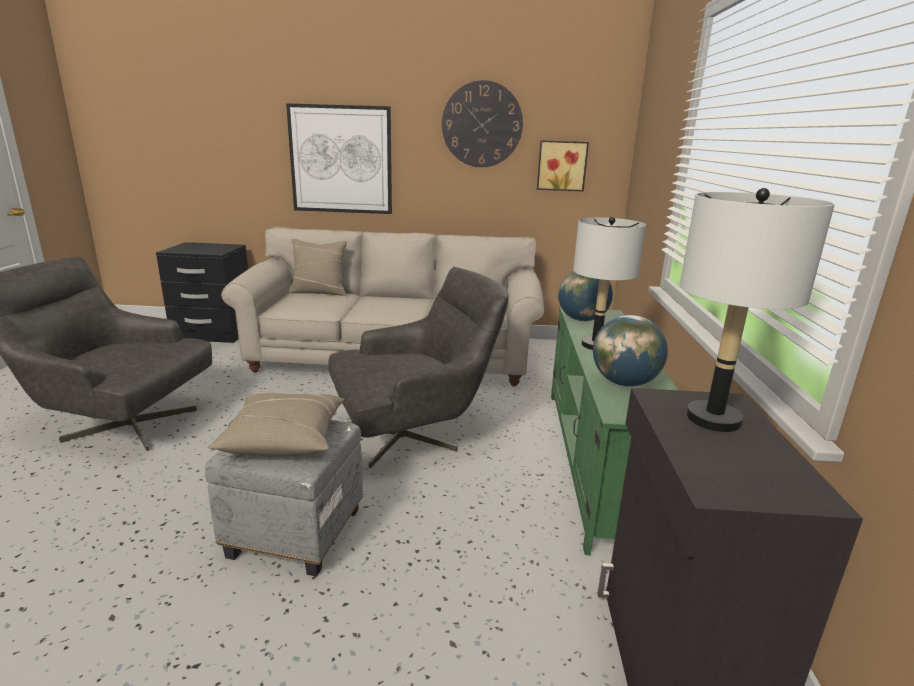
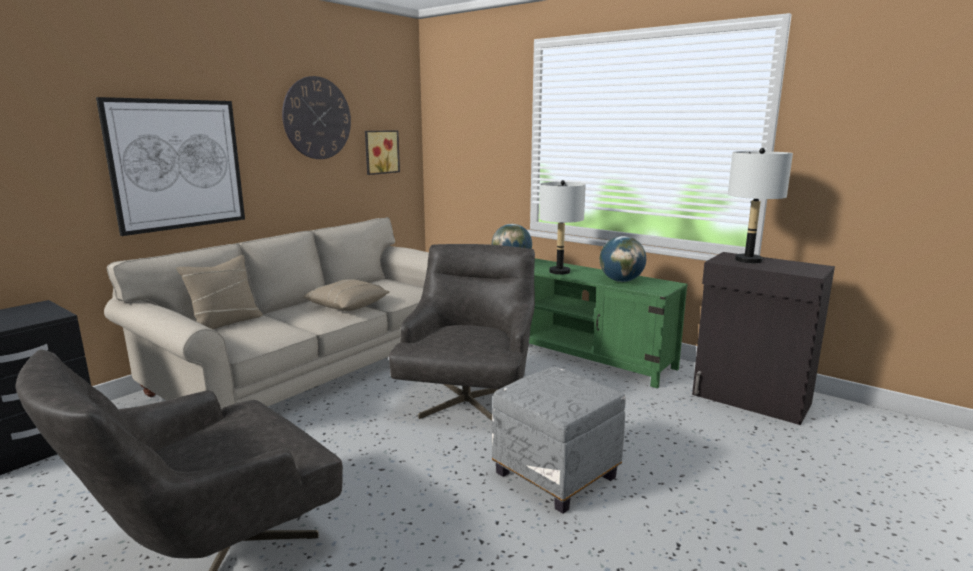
camera: 55 degrees left, 5 degrees down
beige pillow [208,392,345,456] -> beige pillow moved to [303,279,390,311]

